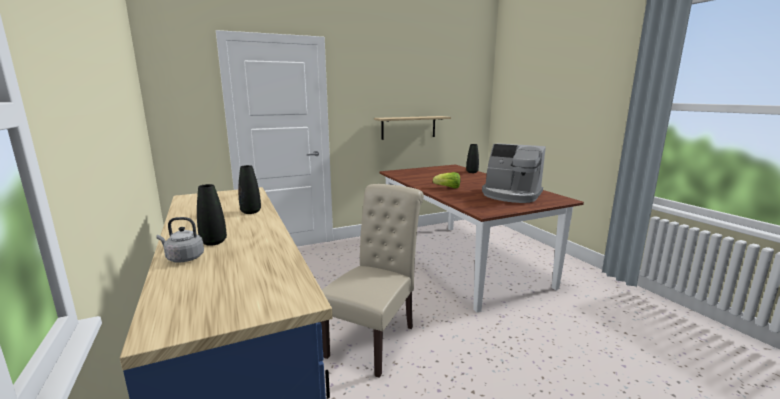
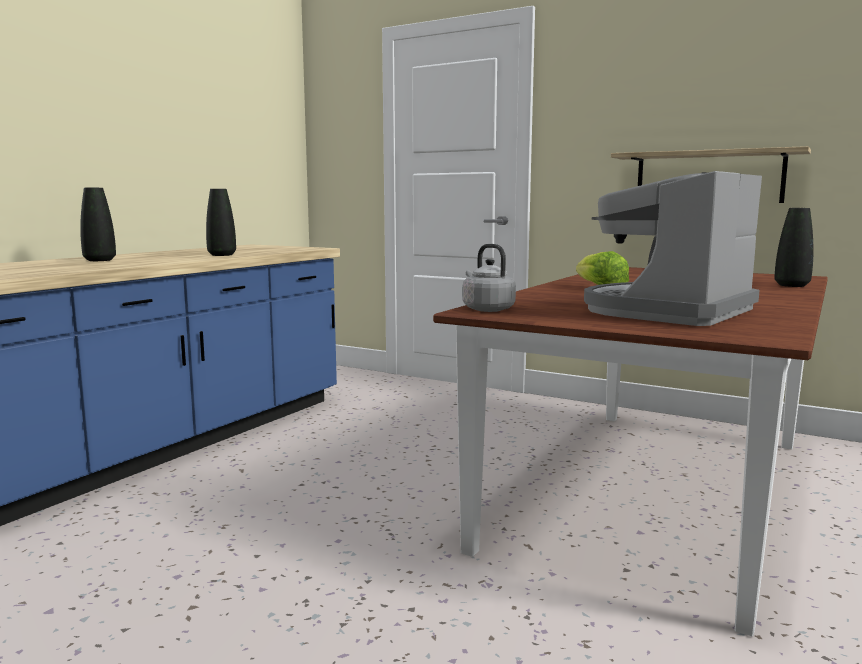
camera: 55 degrees right, 5 degrees down
grey kettle [156,217,204,263] -> grey kettle moved to [463,244,516,312]
beige chair [321,184,424,378] -> none
coffee machine [482,143,546,203] -> coffee machine turned 45 degrees clockwise [584,171,762,326]

